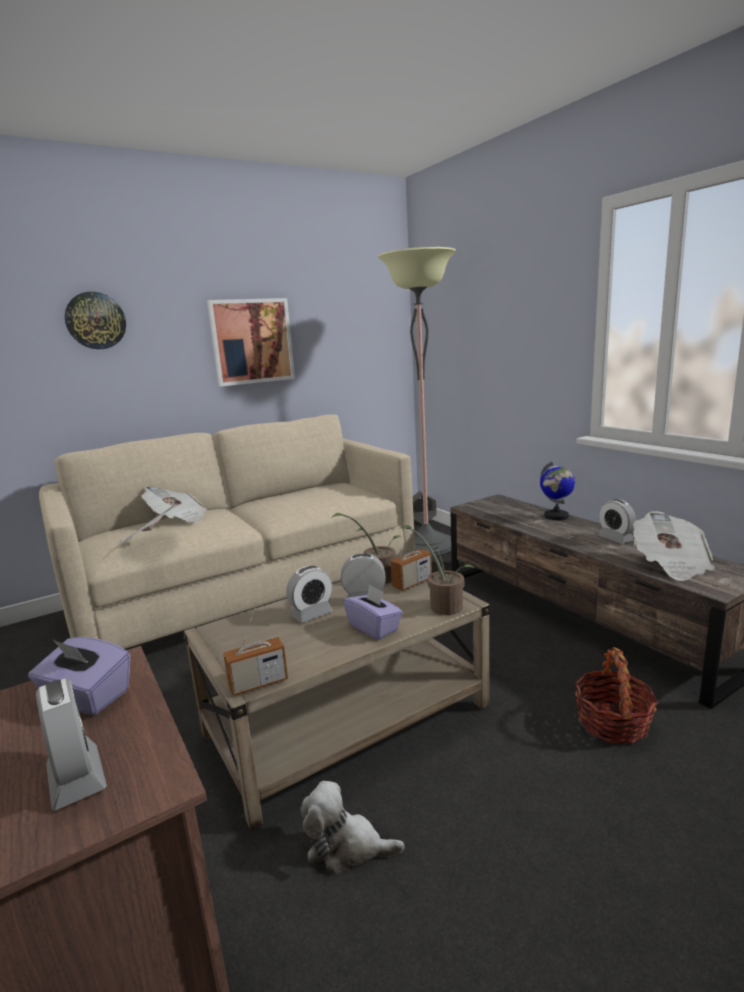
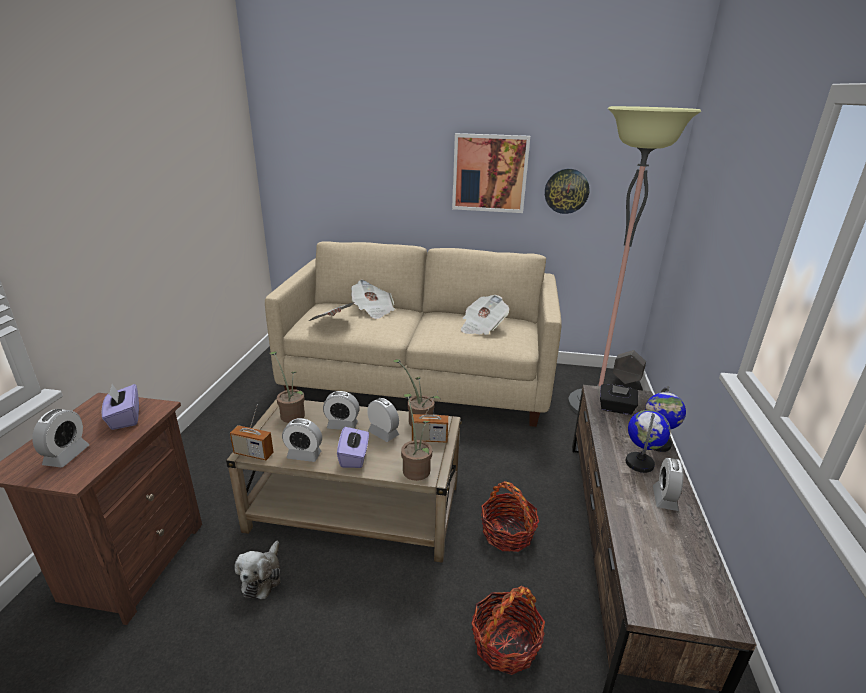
camera: 40 degrees right, 10 degrees up
wall clock [65,292,126,349] -> wall clock moved to [545,169,590,214]
plush toy [301,781,405,874] -> plush toy turned 135 degrees counterclockwise [235,541,281,599]
newspaper [633,511,715,581] -> newspaper moved to [461,295,509,335]
none -> potted plant [269,351,305,423]
none -> alarm clock [282,418,322,462]
none -> basket [481,481,539,552]
none -> black tissue box [600,384,638,415]
none -> globe [626,410,671,473]

